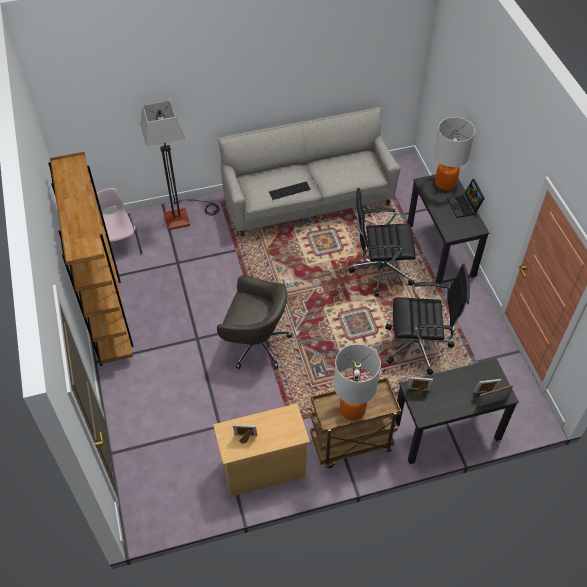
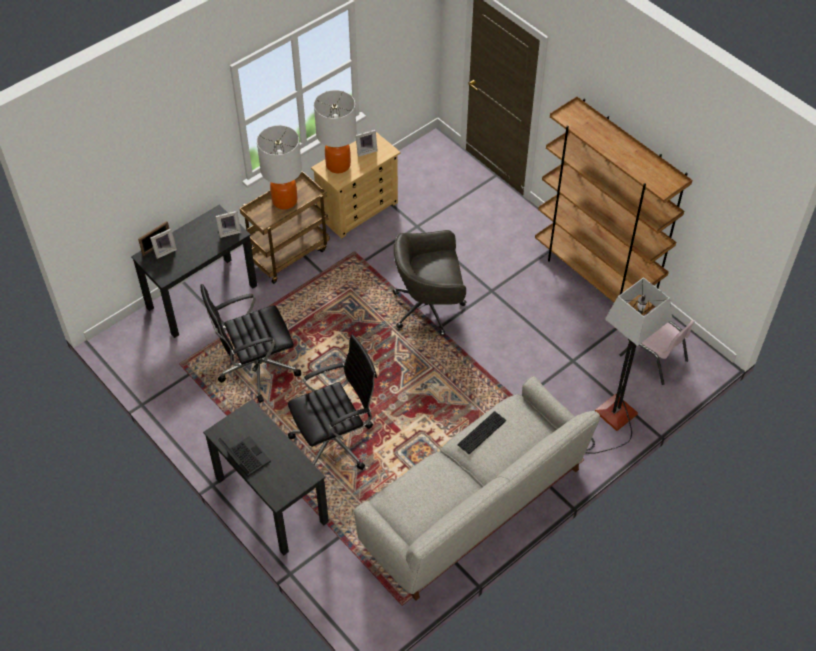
camera: 155 degrees right, 0 degrees up
table lamp [434,117,475,190] -> table lamp moved to [314,90,357,173]

